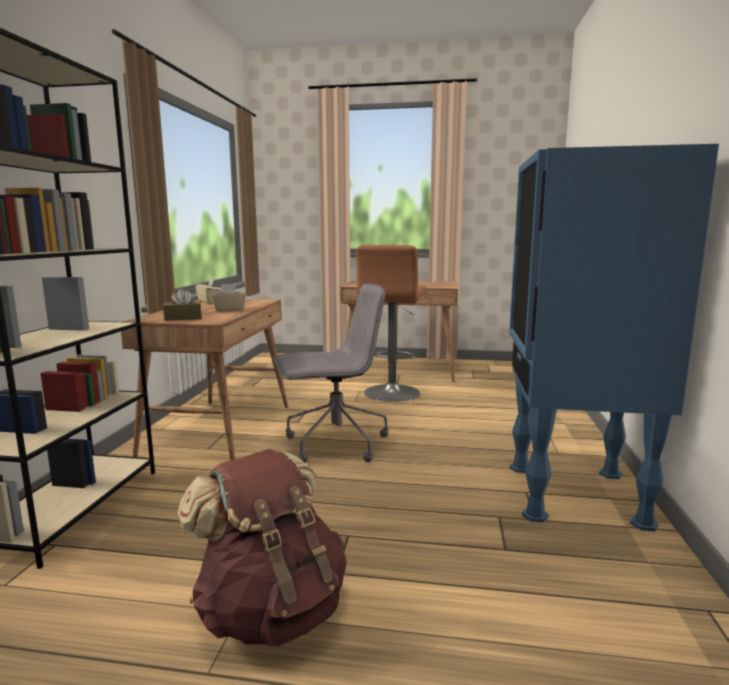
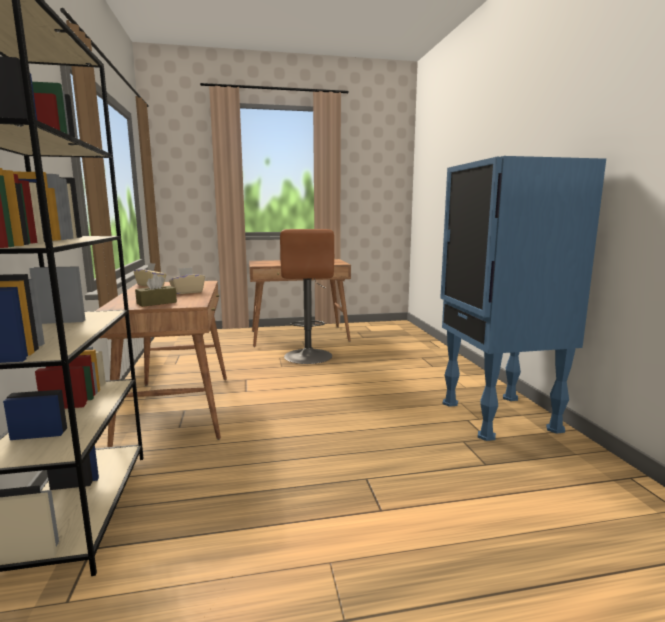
camera: 20 degrees left, 0 degrees up
brown backpack [177,449,347,647] -> none
grey office chair [273,283,389,463] -> none

